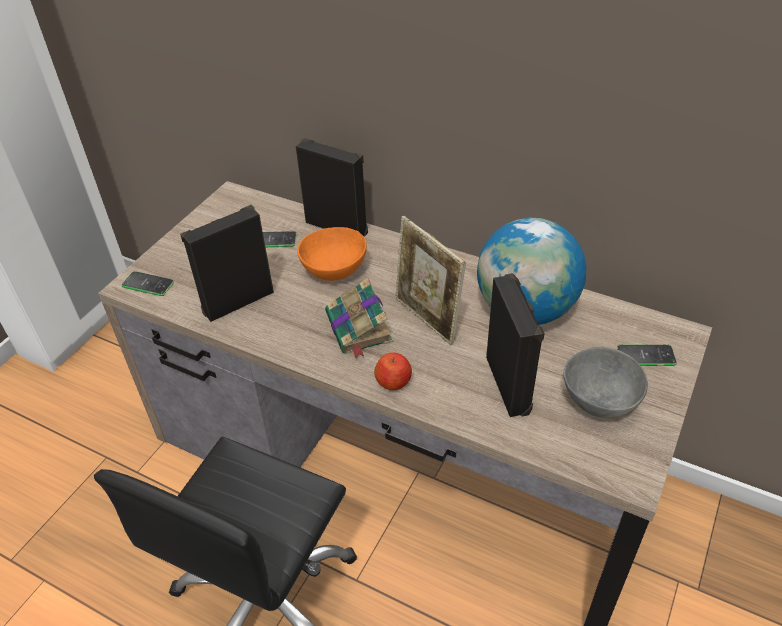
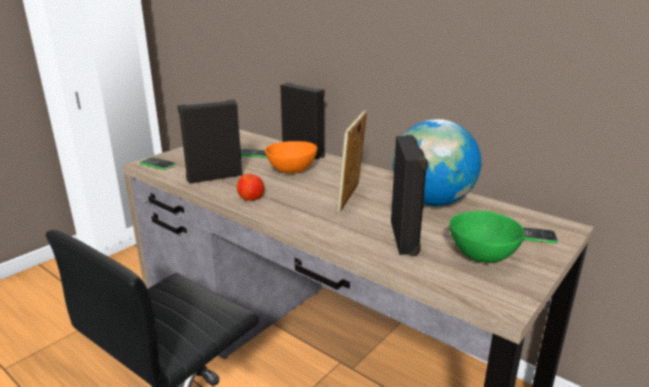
camera: 10 degrees right, 20 degrees down
book [325,278,393,358] -> none
apple [374,353,412,390] -> apple moved to [237,173,264,201]
picture frame [395,216,466,346] -> picture frame turned 45 degrees clockwise [337,110,367,213]
grey bowl [564,347,648,418] -> green bowl [449,211,525,263]

